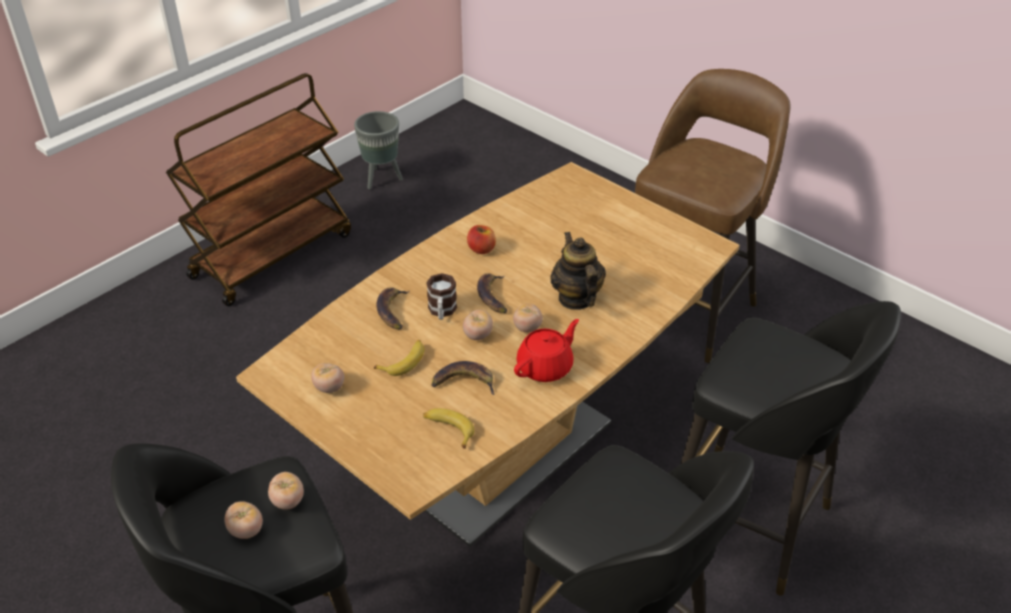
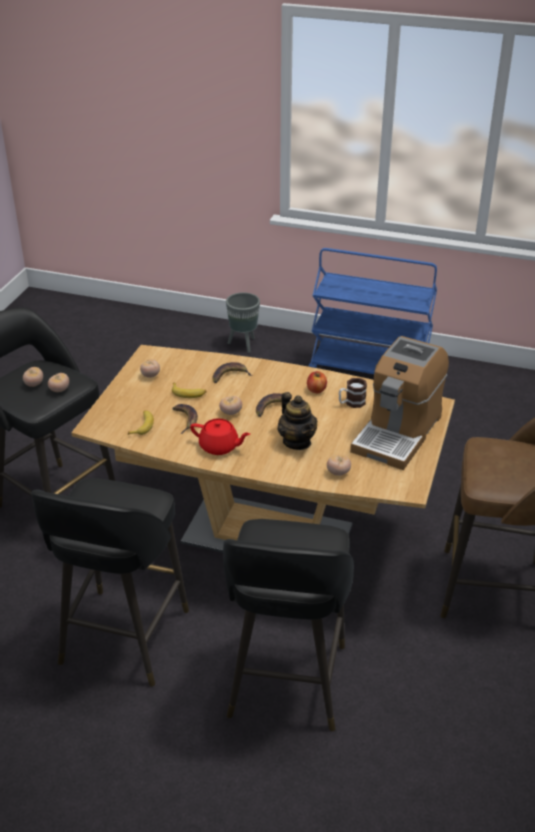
camera: 65 degrees right, 5 degrees down
brown cart [166,73,351,306] -> blue cart [308,248,437,374]
grey planter [354,111,403,189] -> grey planter moved to [226,292,260,353]
mug [426,273,457,320] -> mug moved to [339,378,367,408]
tomato [513,304,543,333] -> tomato moved to [327,455,351,476]
teapot [551,232,606,310] -> teapot turned 105 degrees clockwise [278,392,318,450]
none -> coffee machine [350,336,449,470]

